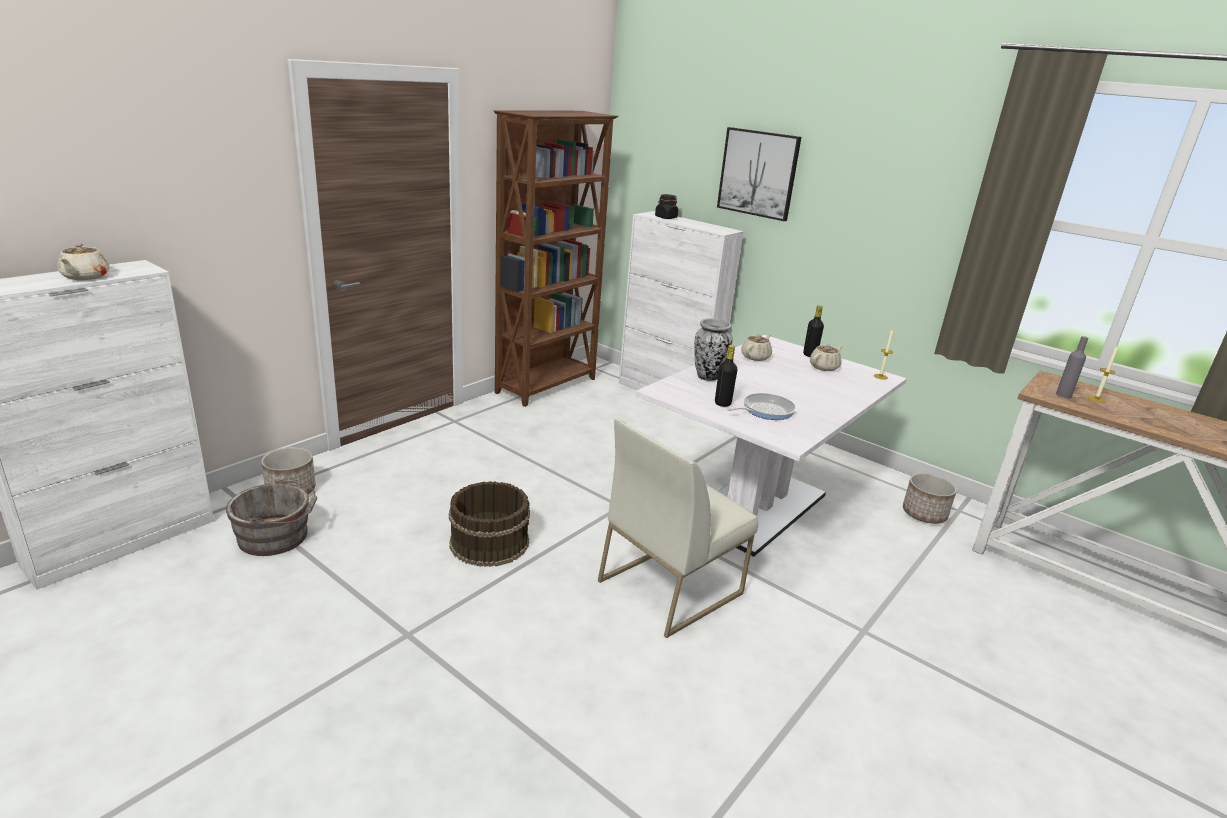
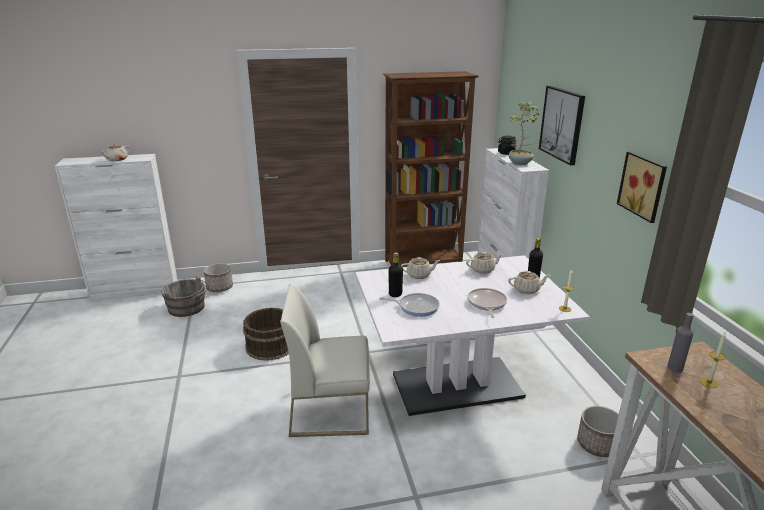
camera: 40 degrees right, 0 degrees up
vase [694,318,733,381] -> beige teapot [401,257,440,279]
none -> frying pan [467,288,507,318]
none -> potted plant [509,102,539,165]
none -> picture [617,151,667,223]

